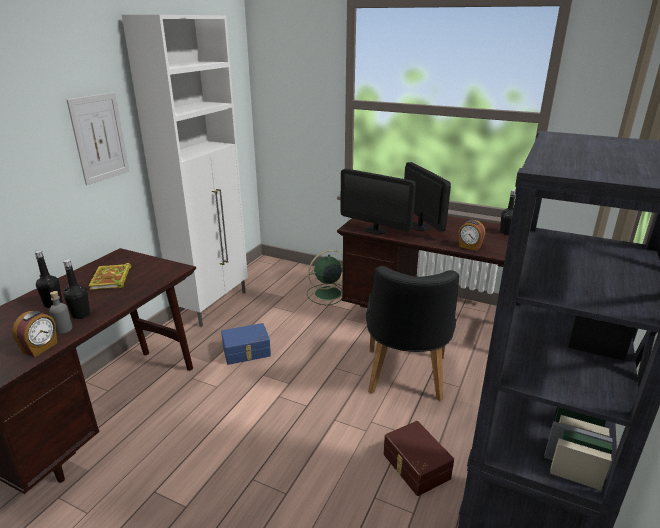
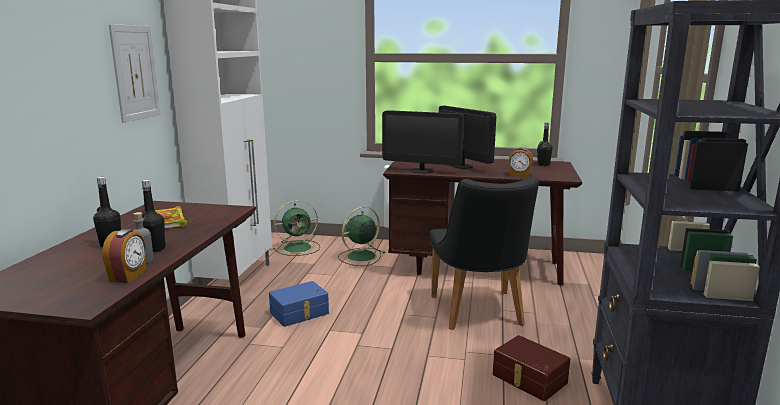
camera: 15 degrees left, 10 degrees down
none -> green fan [273,200,320,256]

